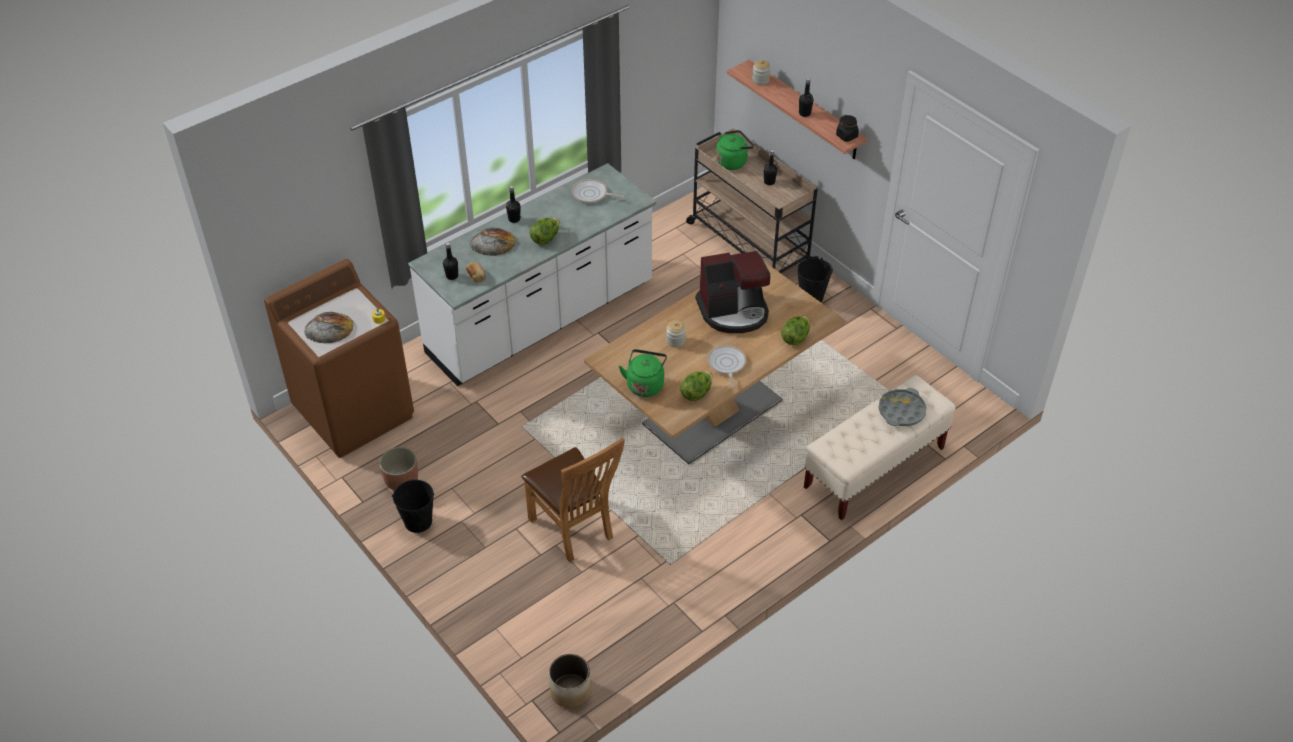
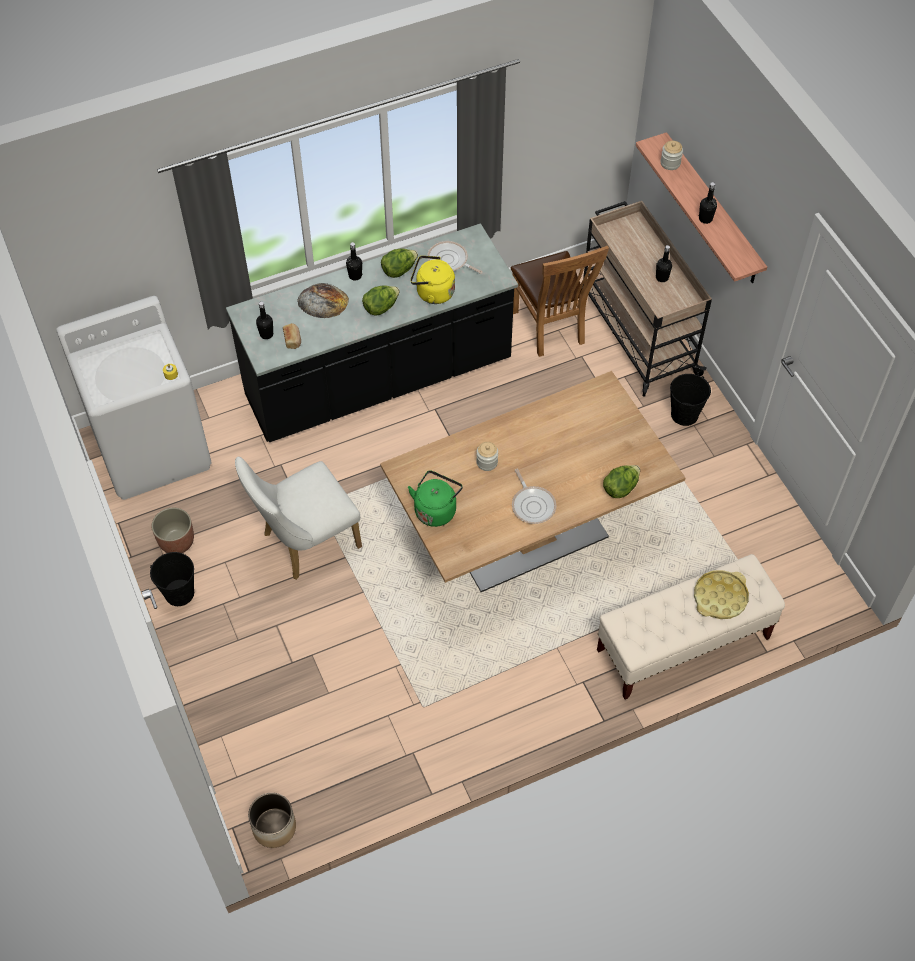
camera: 15 degrees right, 10 degrees up
brown washing machine [264,259,414,458] -> white washing machine [56,296,211,500]
bread [304,312,354,343] -> none
white counter [408,163,656,386] -> black counter [226,223,518,442]
brown chair [522,437,625,563] -> brown chair moved to [511,246,609,357]
lettuce [680,371,712,401] -> lettuce moved to [381,249,418,278]
coffee machine [696,251,770,333] -> none
frying pan [707,345,747,388] -> frying pan turned 150 degrees clockwise [512,469,556,524]
green kettle [716,130,754,170] -> none
black jar [836,115,859,142] -> none
grey tray [879,388,927,426] -> yellow tray [694,570,749,619]
none -> white chair [235,457,362,580]
none -> yellow kettle [411,255,455,304]

